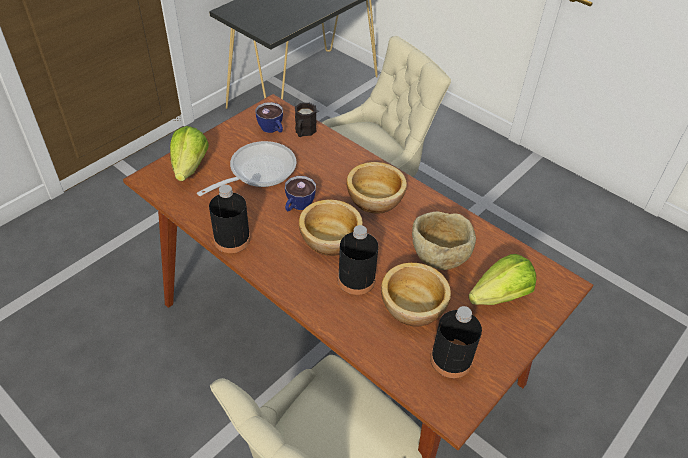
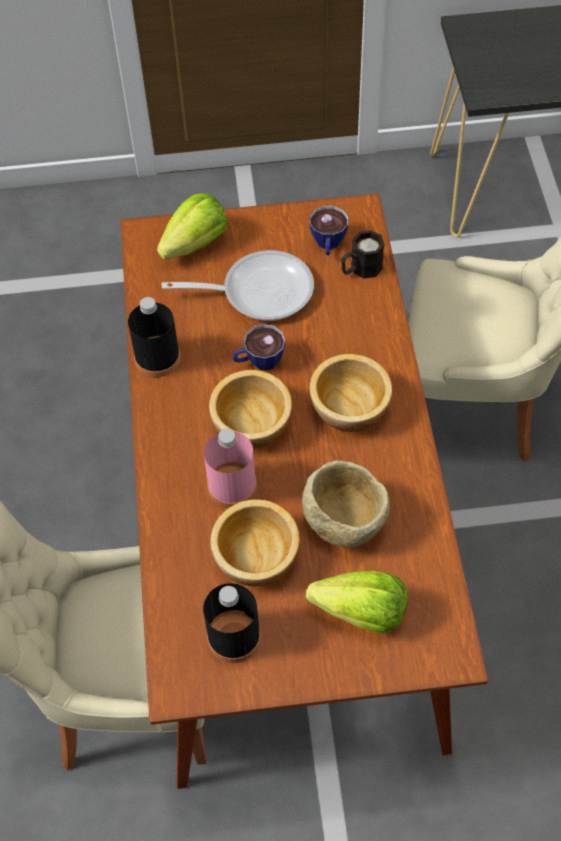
camera: 45 degrees right, 10 degrees up
black bottle [338,225,378,295] -> pink bottle [204,429,257,508]

